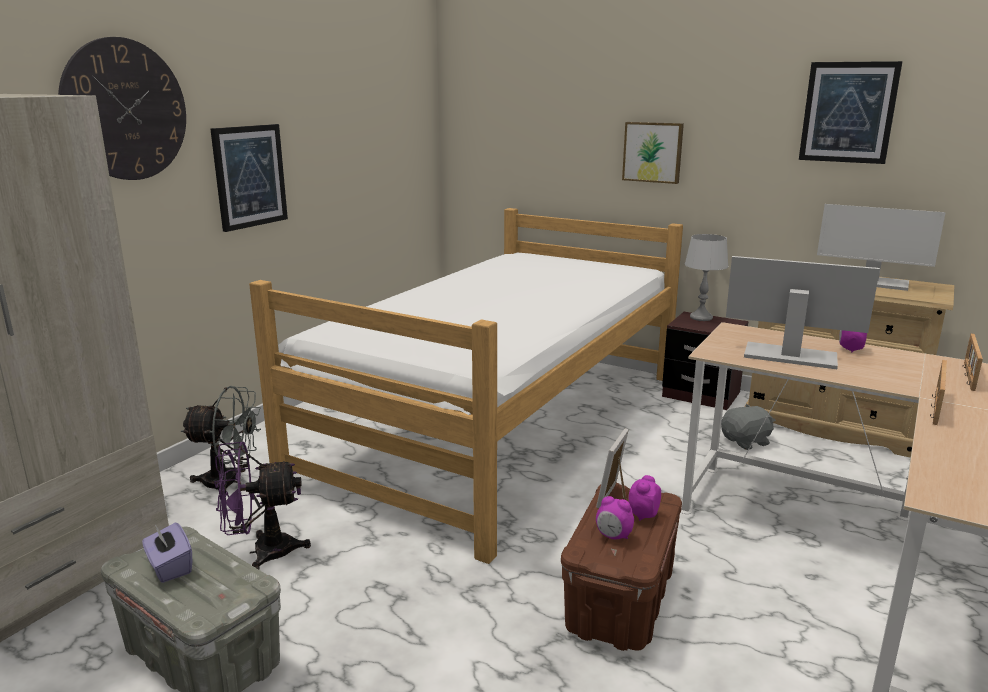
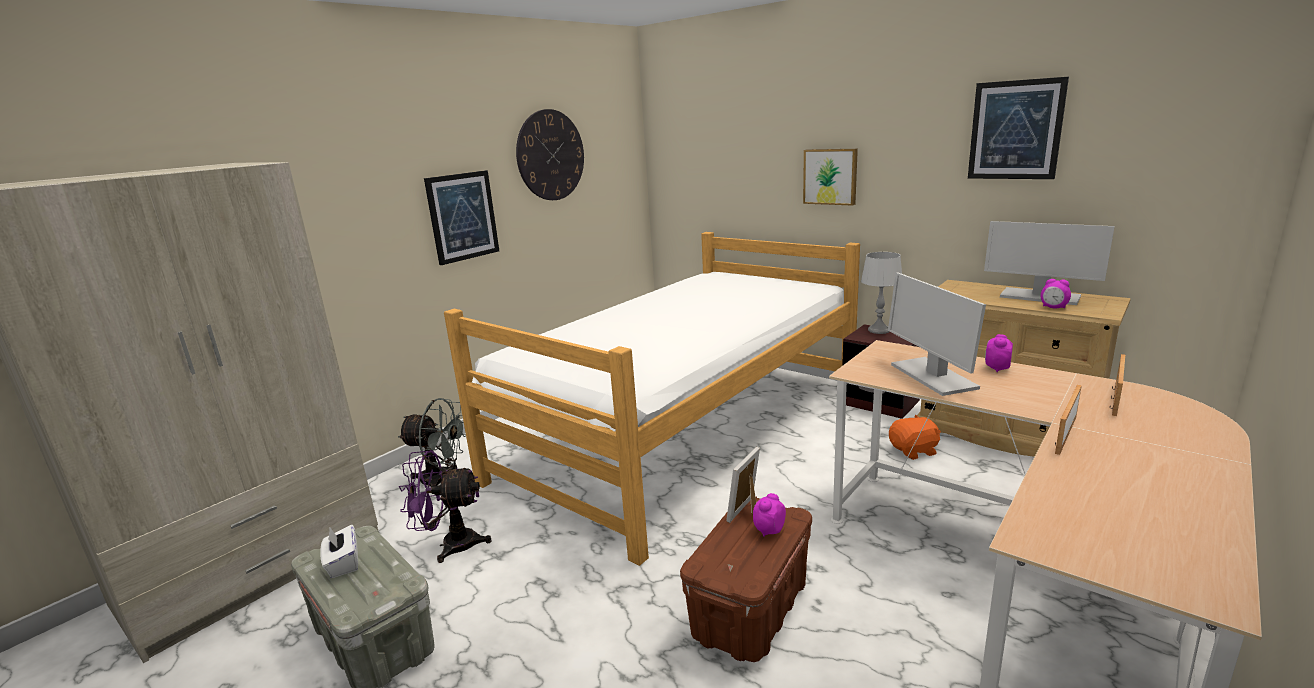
camera: 10 degrees right, 0 degrees up
wall clock [58,37,186,180] -> wall clock moved to [516,109,584,200]
purple tissue box [142,523,192,583] -> white tissue box [320,525,358,578]
alarm clock [596,496,634,539] -> alarm clock moved to [1041,279,1071,308]
grey plush toy [721,404,776,450] -> orange plush toy [889,414,941,460]
monitor [726,256,880,369] -> monitor turned 135 degrees counterclockwise [888,273,986,396]

